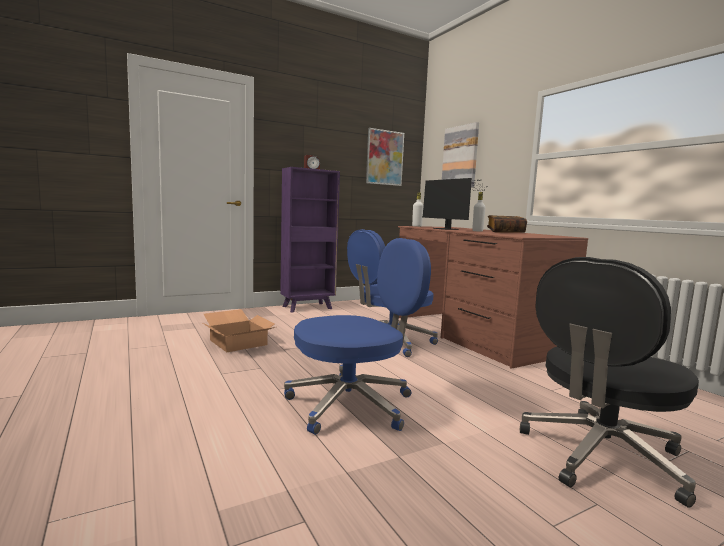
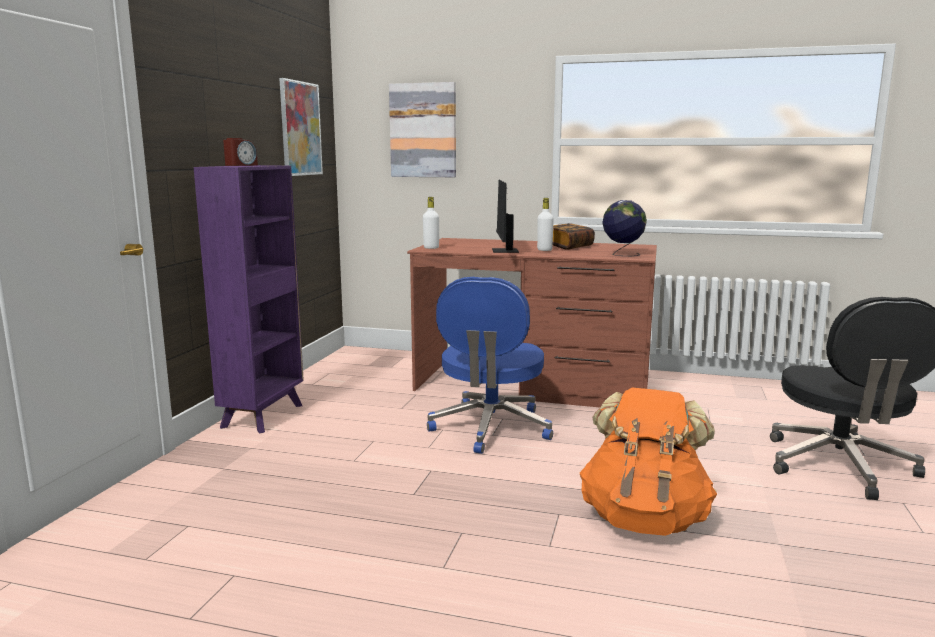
camera: 45 degrees left, 5 degrees up
cardboard box [203,309,275,352] -> none
blue office chair [284,238,431,435] -> orange backpack [580,388,717,536]
monitor [422,178,488,230] -> monitor turned 75 degrees clockwise [492,180,519,253]
none -> globe [602,200,647,256]

